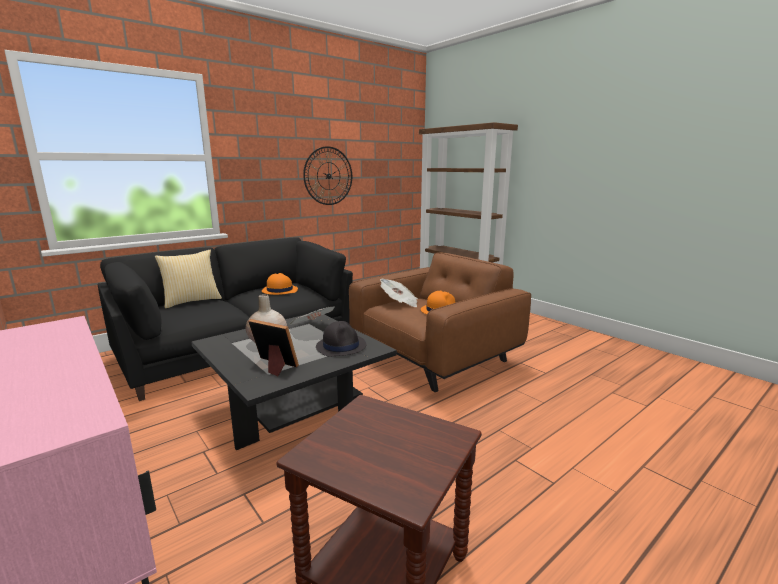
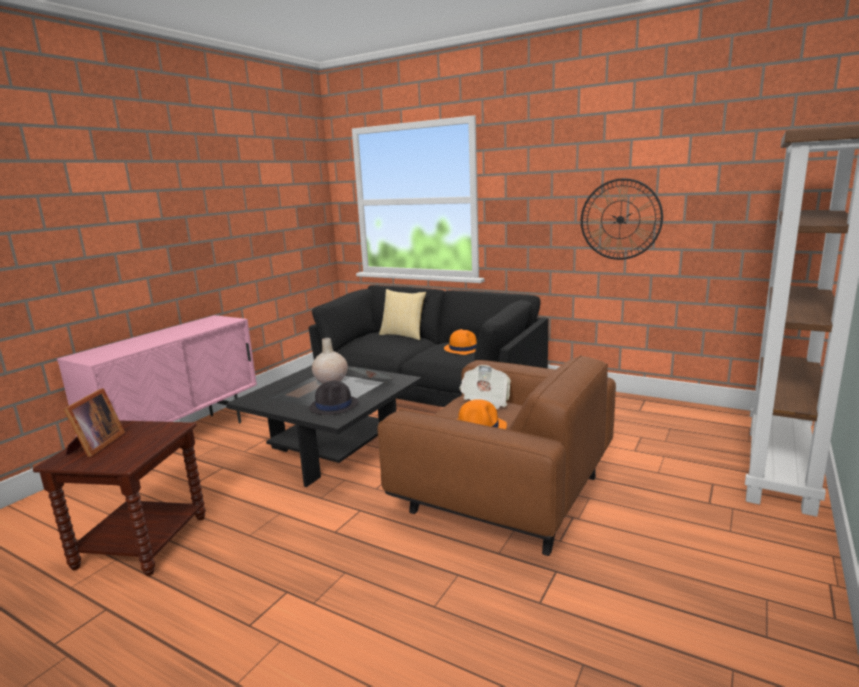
camera: 70 degrees right, 0 degrees up
picture frame [248,319,299,376] -> picture frame moved to [63,388,125,457]

